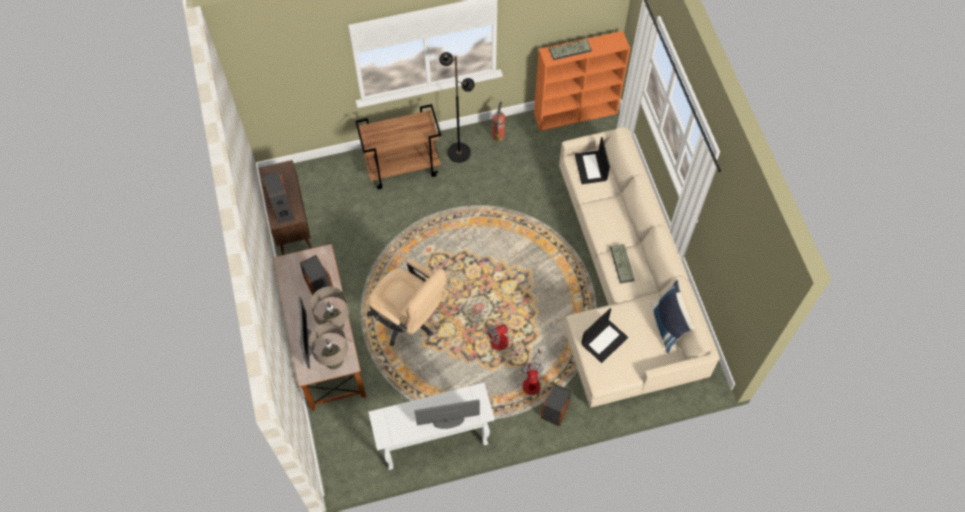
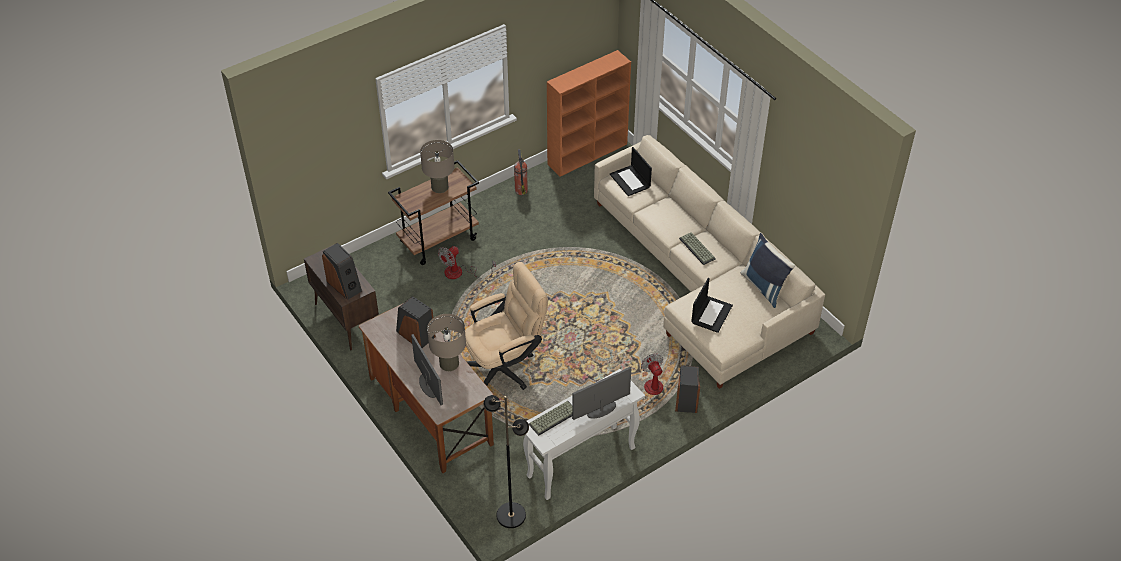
camera: 20 degrees left, 15 degrees down
beige table lamp [309,323,348,369] -> beige table lamp moved to [420,140,454,193]
beige office chair [367,259,447,346] -> beige office chair turned 45 degrees counterclockwise [465,262,548,390]
black floor lamp [439,52,475,163] -> black floor lamp moved to [483,395,529,528]
fan [487,324,541,359] -> fan moved to [438,246,496,279]
keyboard [549,39,592,60] -> keyboard moved to [529,401,572,436]

